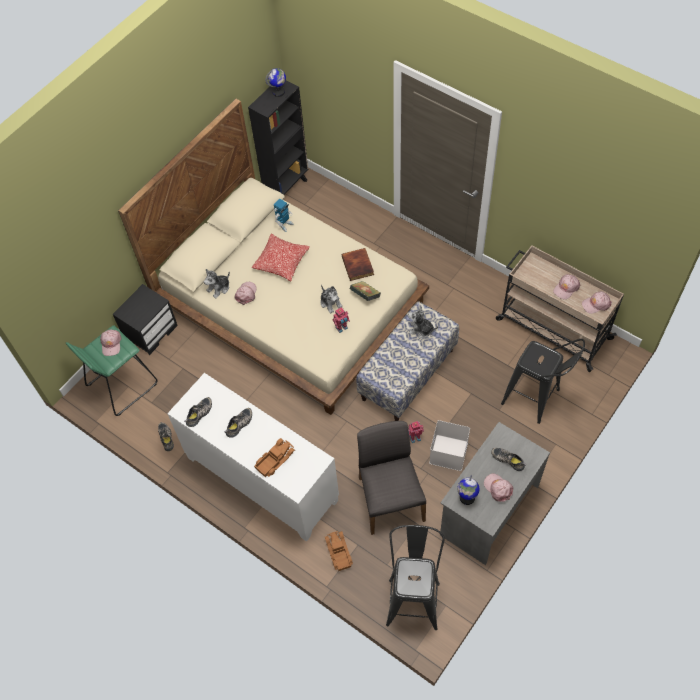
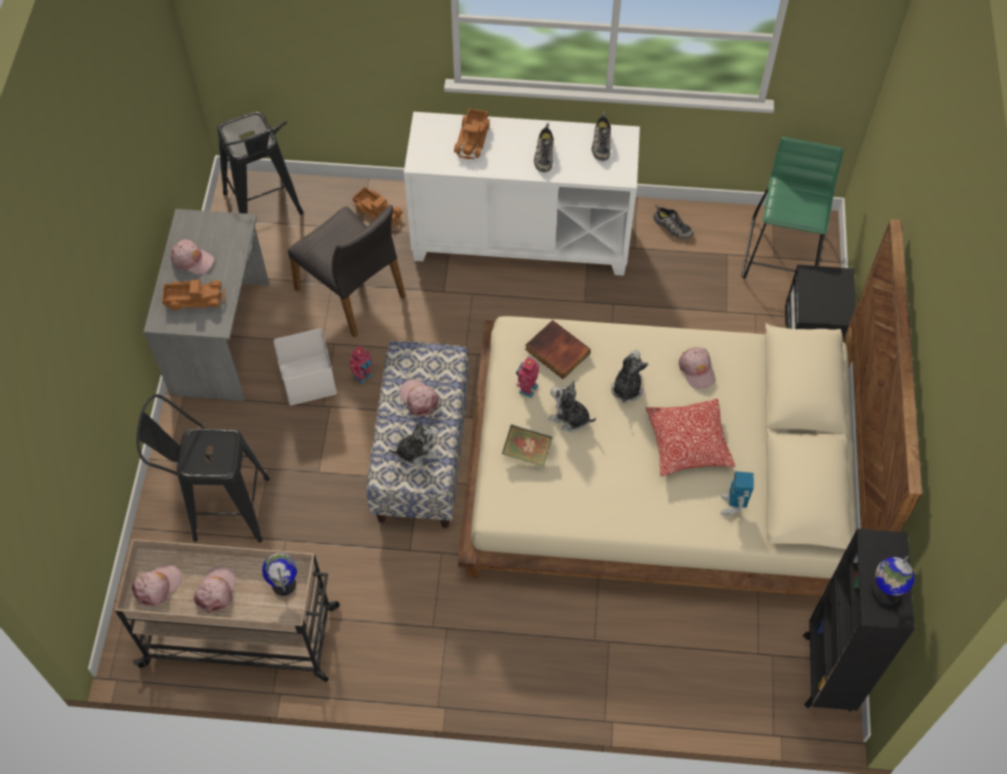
camera: 145 degrees right, 0 degrees up
pink cap [100,330,122,356] -> pink cap moved to [399,379,439,416]
plush toy [204,269,230,298] -> plush toy moved to [611,350,649,403]
book [342,248,374,281] -> book moved to [525,320,591,379]
globe [457,475,479,505] -> globe moved to [262,553,297,596]
shoe [491,448,526,471] -> toy truck [162,280,225,310]

